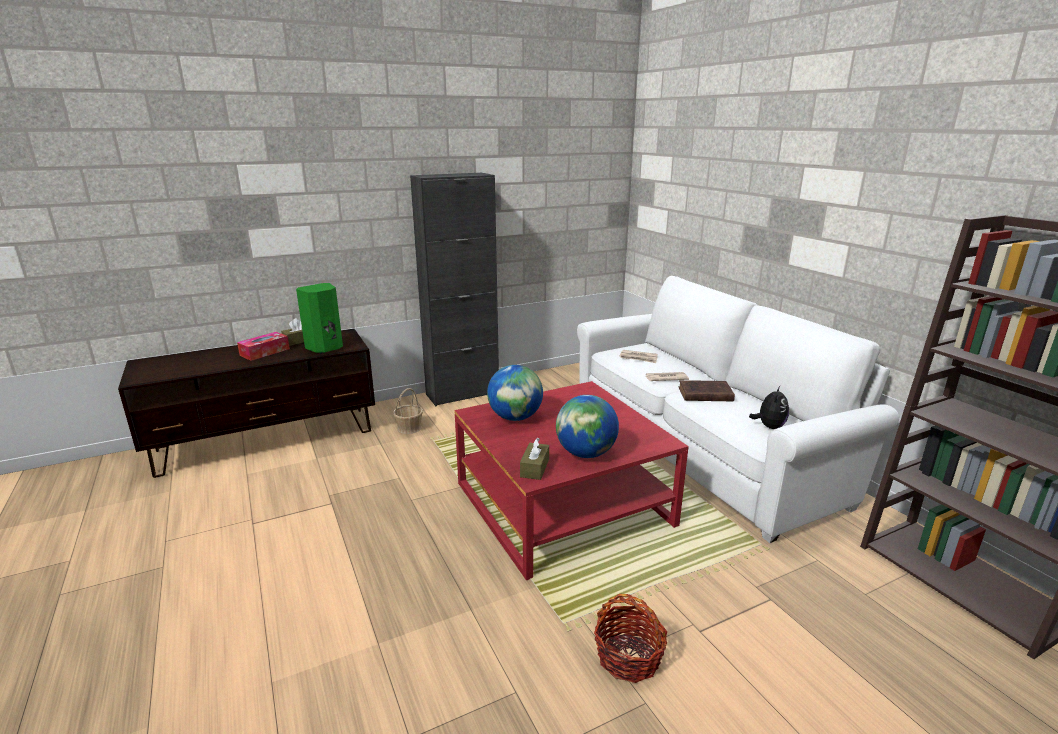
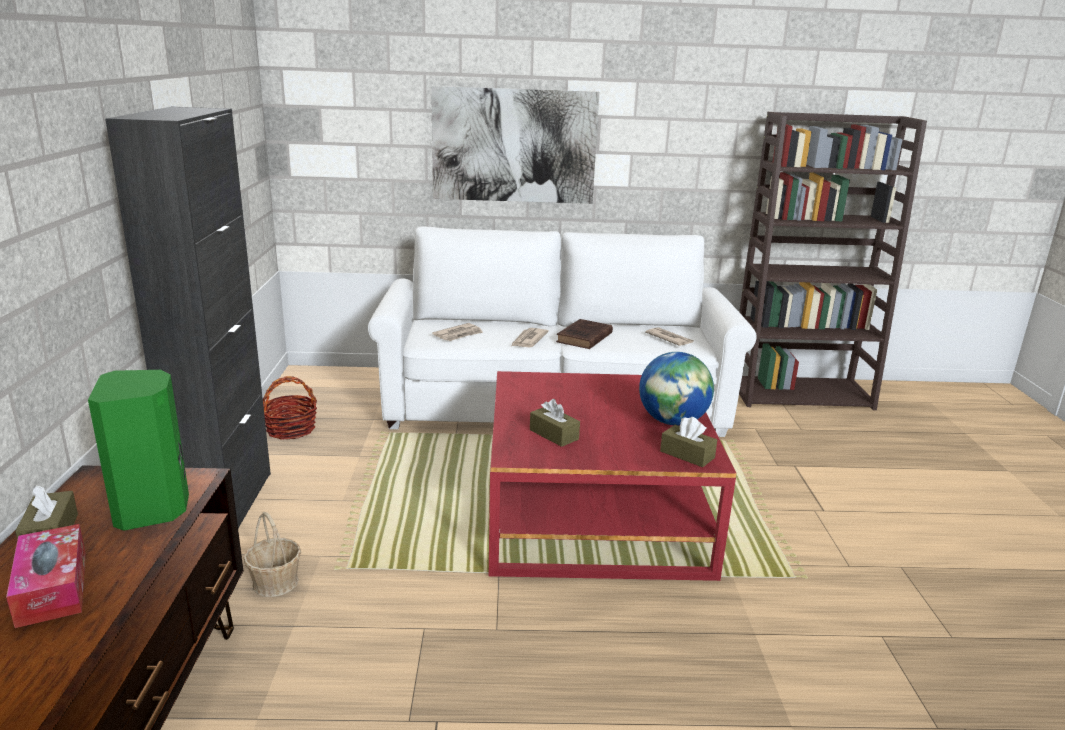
camera: 65 degrees left, 0 degrees up
globe [487,365,543,421] -> brown tissue box [530,399,580,447]
basket [594,594,667,683] -> basket moved to [263,376,317,440]
plush toy [749,386,789,429] -> newspaper [645,327,694,346]
none -> picture [431,86,599,204]

